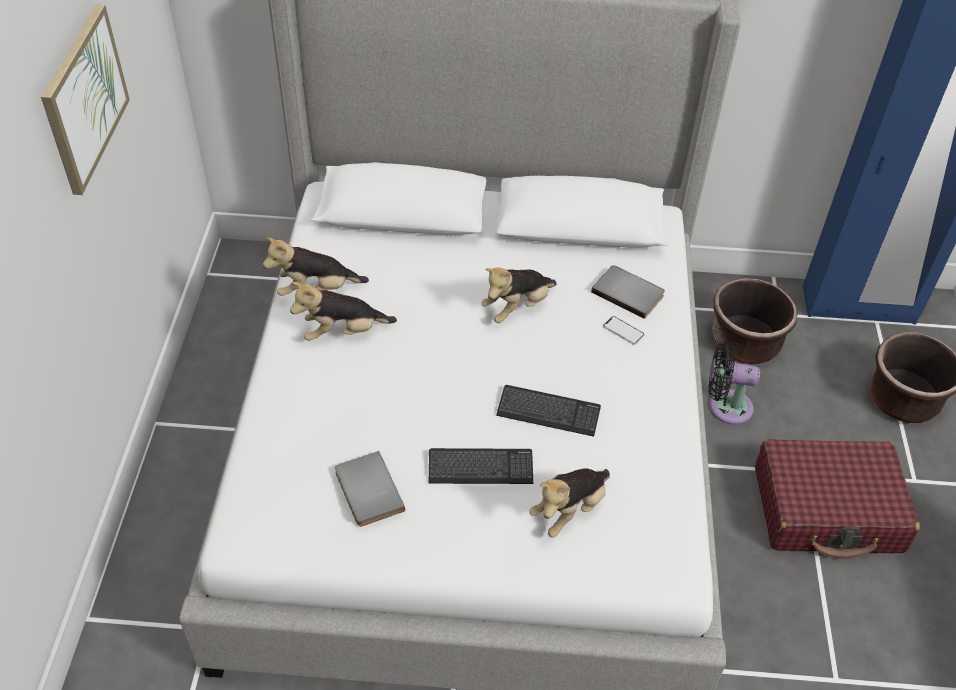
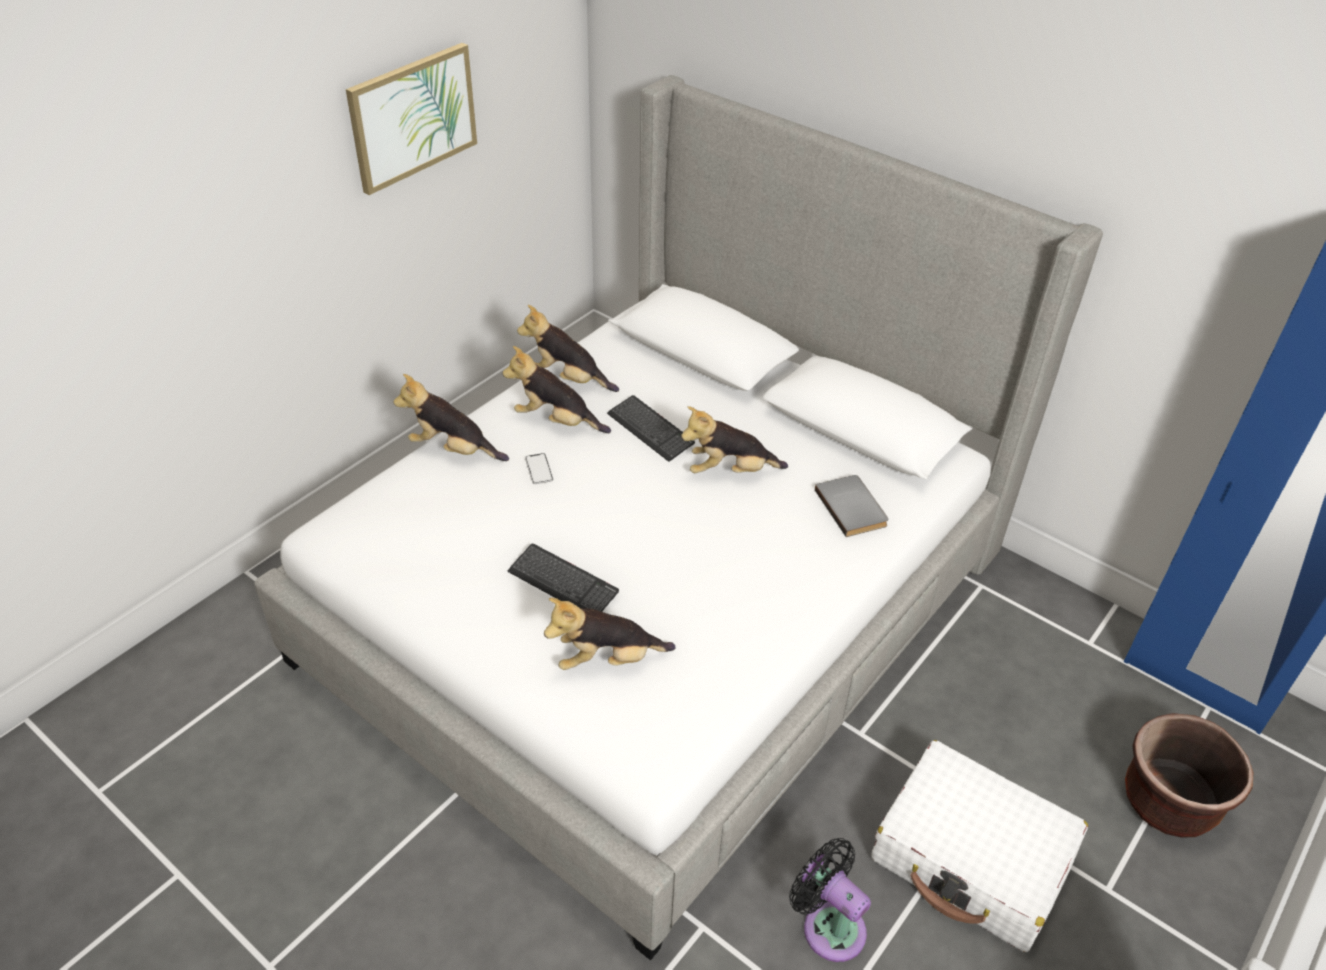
camera: 35 degrees right, 5 degrees down
grey book [335,451,405,527] -> none
keyboard [496,385,601,437] -> keyboard moved to [607,395,695,462]
phone [603,316,645,345] -> phone moved to [525,453,553,484]
black fan [709,341,760,425] -> black fan moved to [789,838,871,962]
brown planter [712,278,798,364] -> none
red suitcase [755,439,920,559] -> white suitcase [871,740,1088,952]
none -> plush toy [393,374,509,461]

